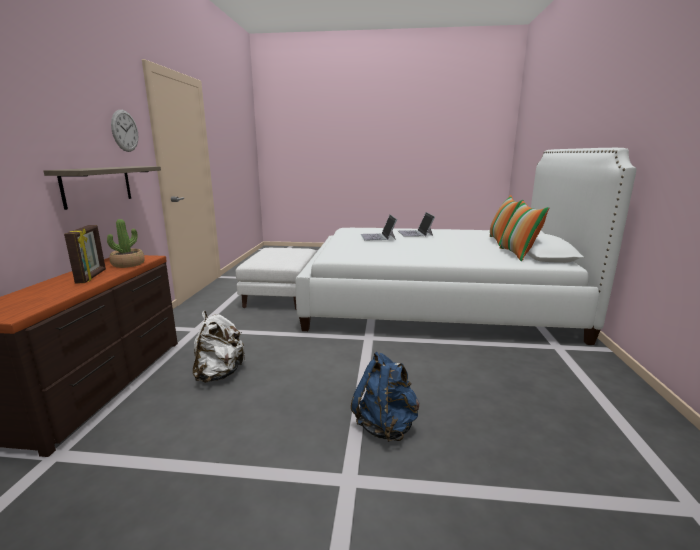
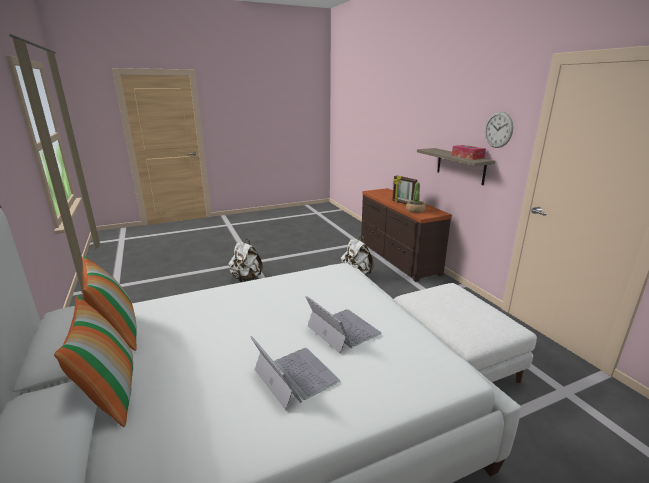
camera: 150 degrees right, 5 degrees up
blue backpack [351,352,419,442] -> white backpack [229,239,263,282]
none -> tissue box [452,145,486,160]

